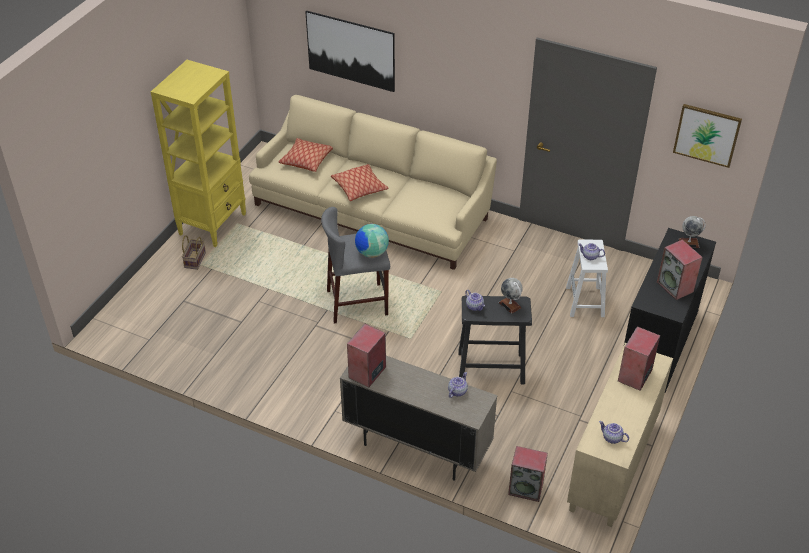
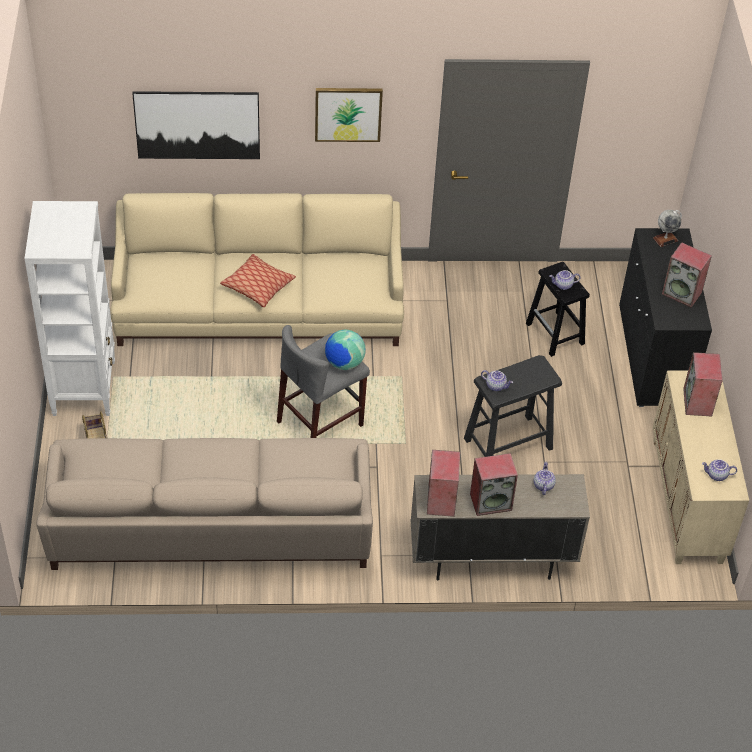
camera: 30 degrees left, 5 degrees up
yellow bookcase [151,60,246,247] -> white bookcase [24,201,115,416]
pillow [279,138,333,172] -> none
globe [499,278,523,314] -> none
speaker [508,446,548,502] -> speaker moved to [470,453,518,516]
white stool [566,240,608,317] -> black stool [526,262,590,357]
picture [673,104,742,168] -> picture moved to [315,88,383,142]
none -> beige sofa [37,438,373,570]

